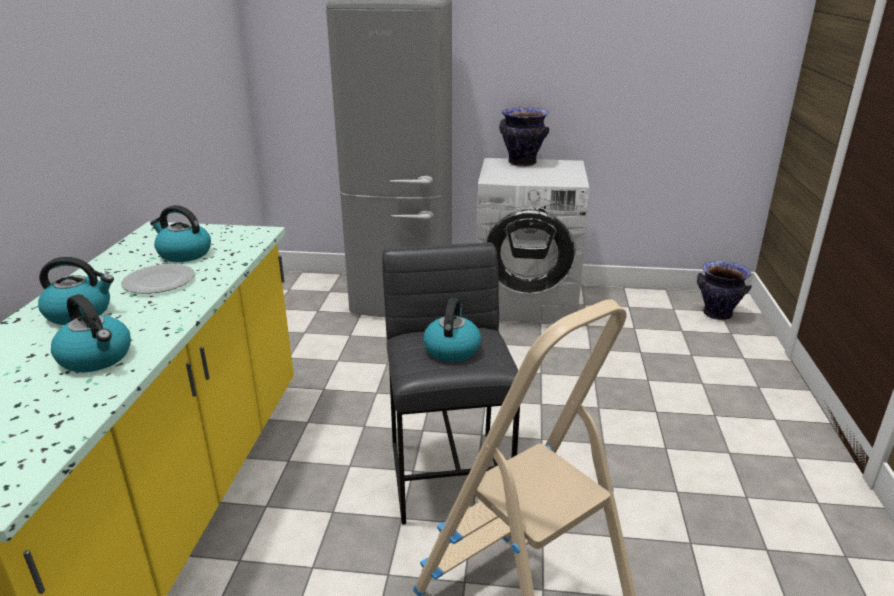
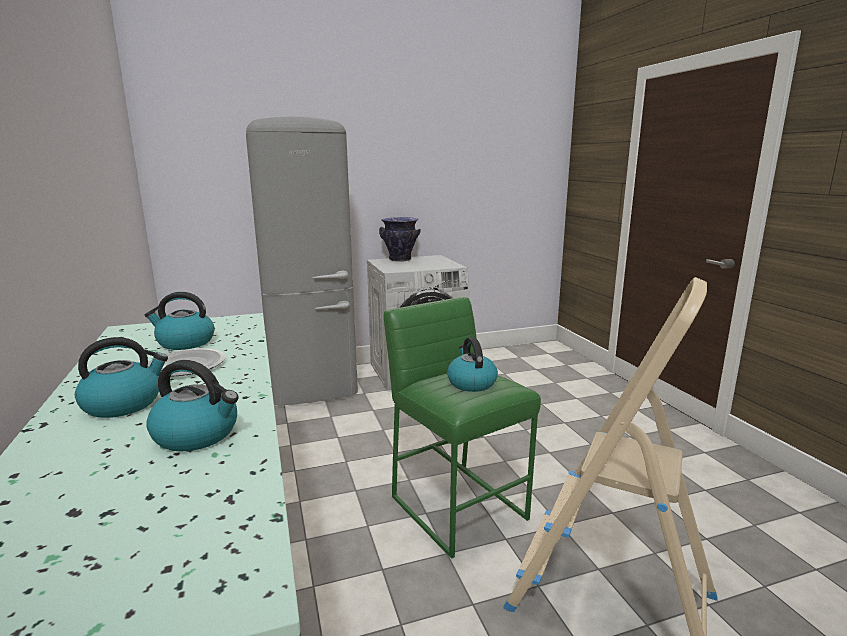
camera: 25 degrees left, 10 degrees down
grey stool [382,242,520,525] -> green stool [384,297,541,559]
vase [697,261,752,320] -> none

